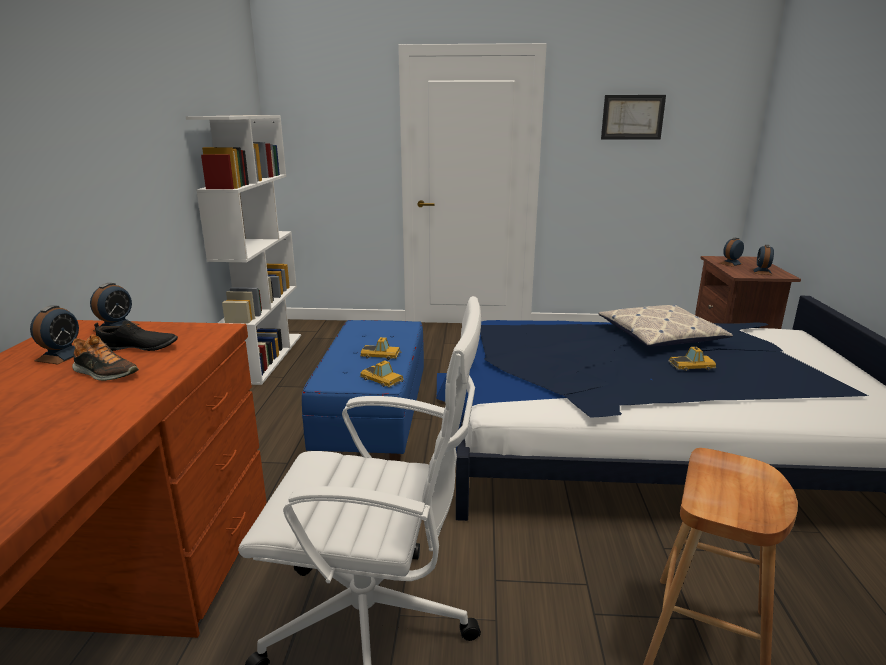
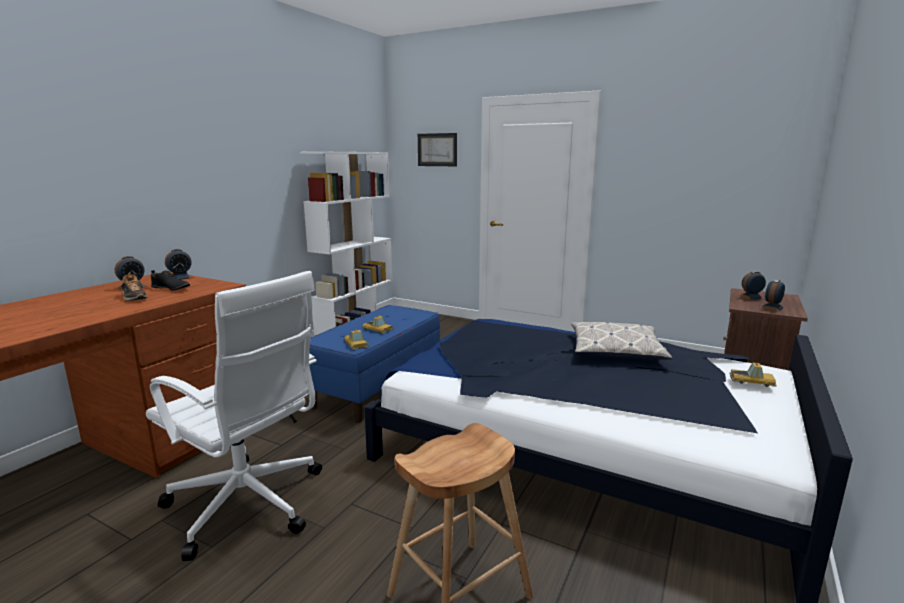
camera: 25 degrees right, 5 degrees down
picture [601,95,666,140] -> picture moved to [418,133,457,166]
toy car [668,346,716,371] -> toy car moved to [729,363,777,387]

